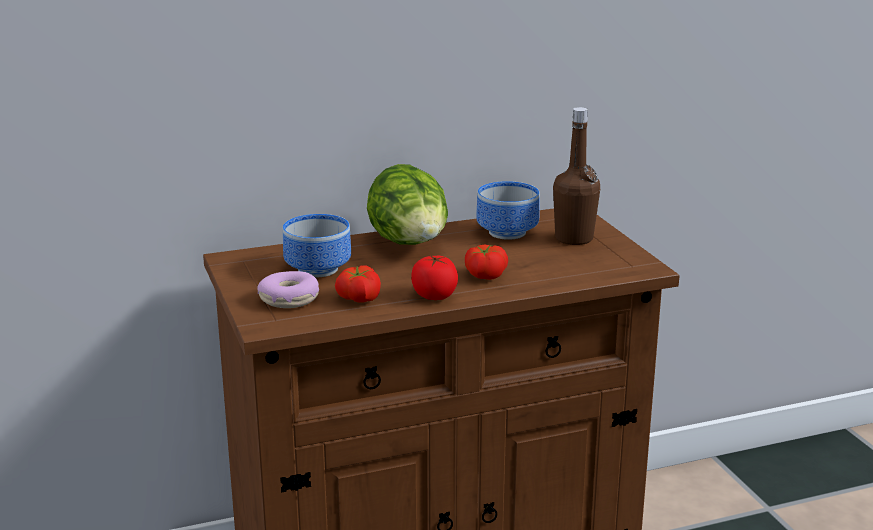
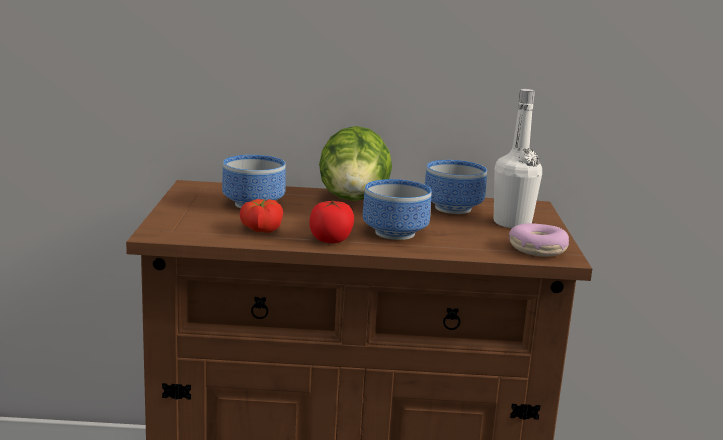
camera: 20 degrees right, 5 degrees down
donut [257,271,319,308] -> donut moved to [509,223,569,257]
tomato [465,245,508,280] -> bowl [363,179,432,240]
brown bottle [553,107,600,245] -> white bottle [494,89,542,228]

